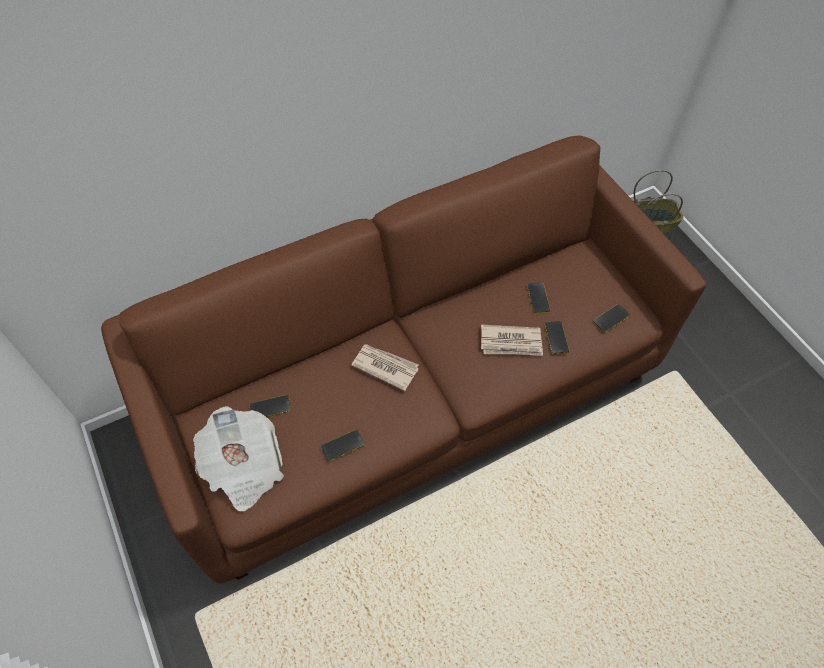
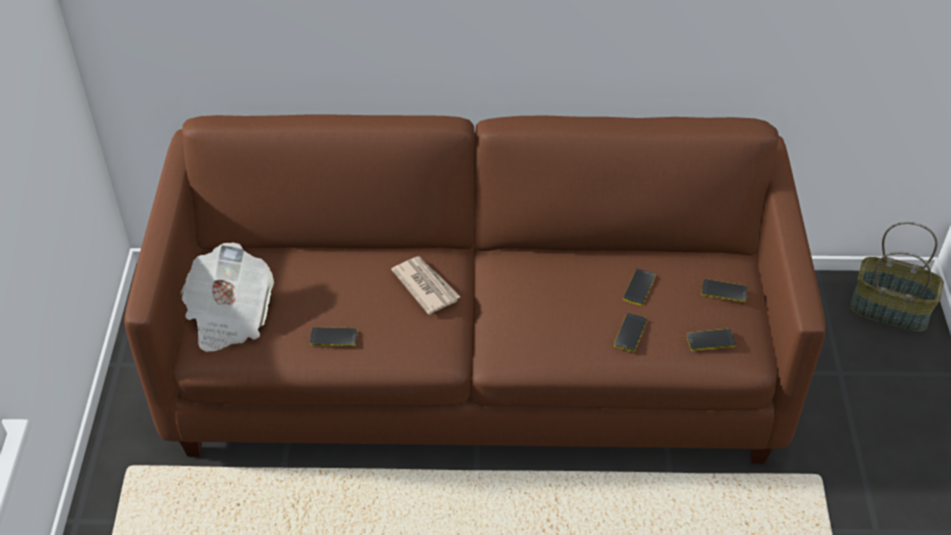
camera: 30 degrees right, 10 degrees down
phone [250,395,291,417] -> phone moved to [701,279,748,302]
newspaper [481,325,543,356] -> none

